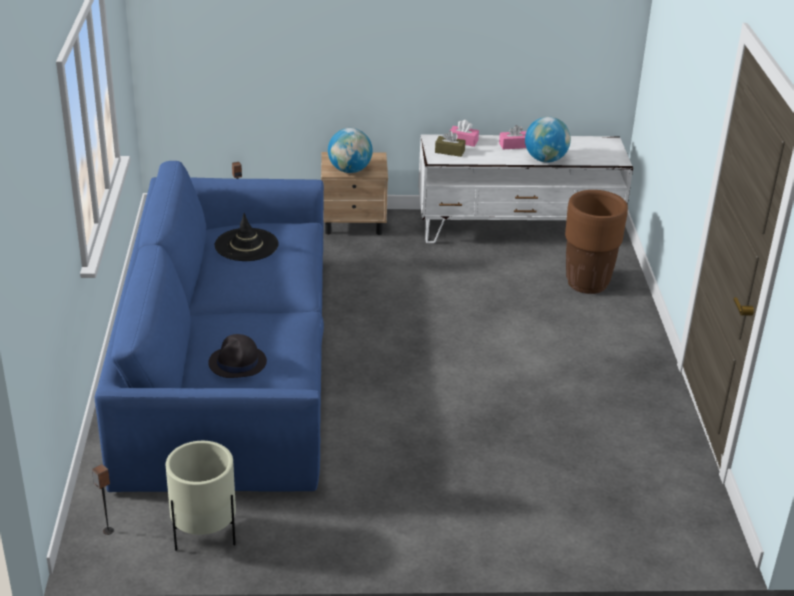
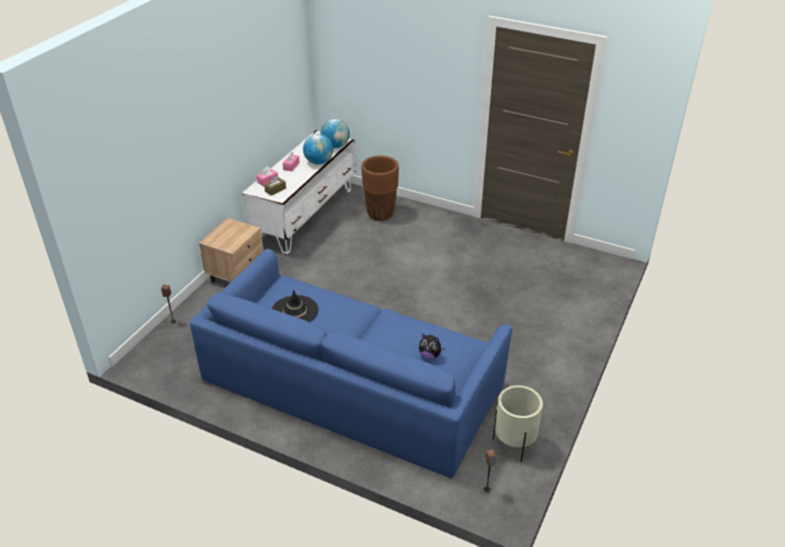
camera: 60 degrees left, 5 degrees up
black hat [208,334,267,378] -> plush toy [419,333,445,359]
globe [328,128,373,173] -> globe moved to [321,119,350,148]

